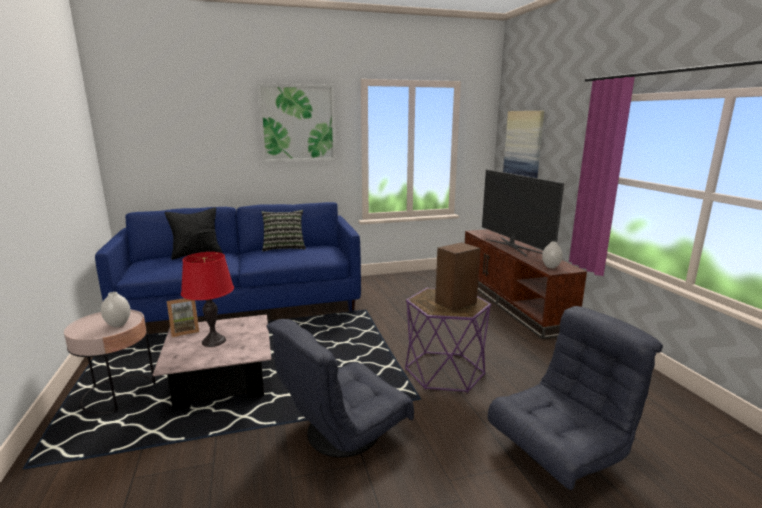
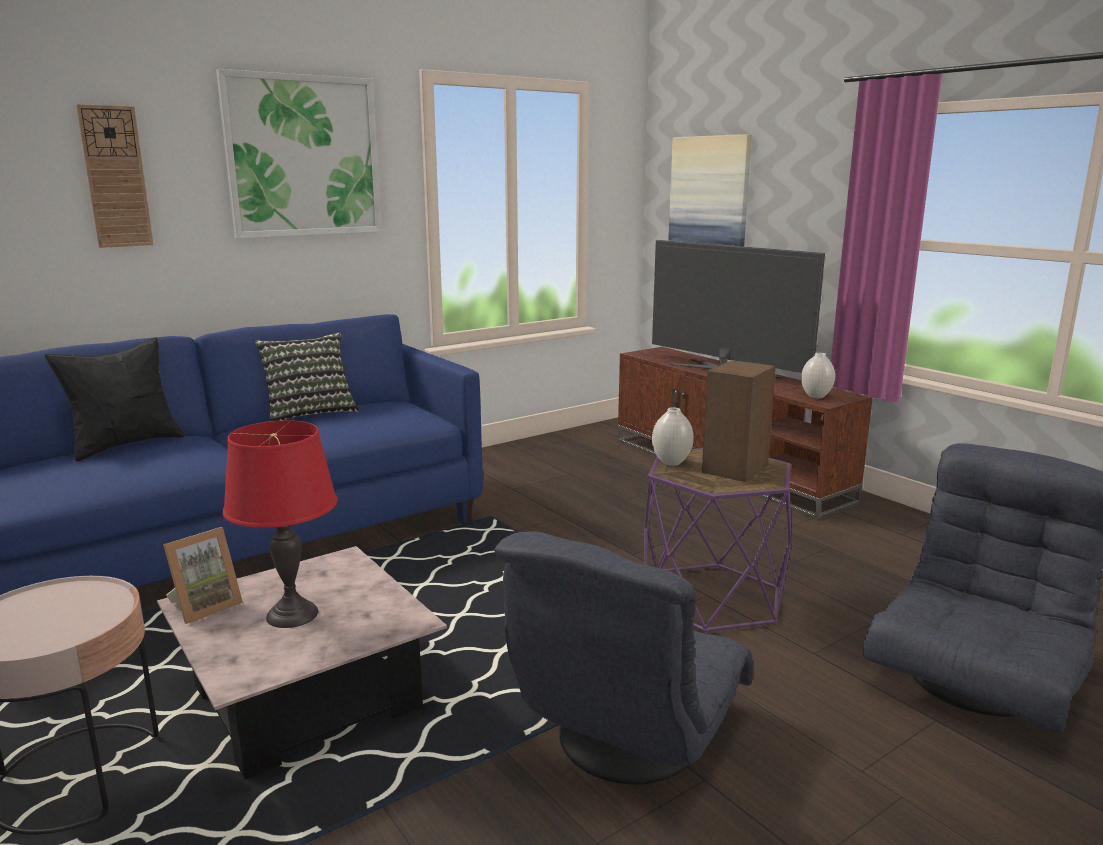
camera: 20 degrees left, 0 degrees up
white vase [101,292,131,327] -> white vase moved to [652,407,694,466]
none -> wall clock [76,104,153,248]

